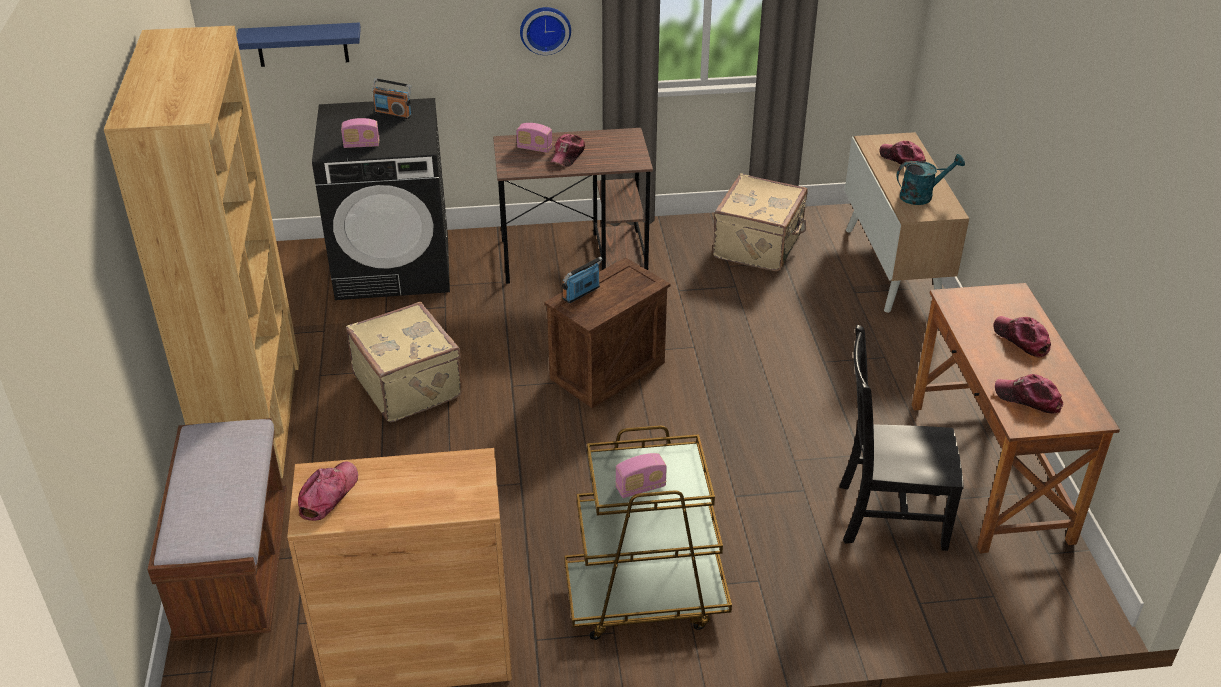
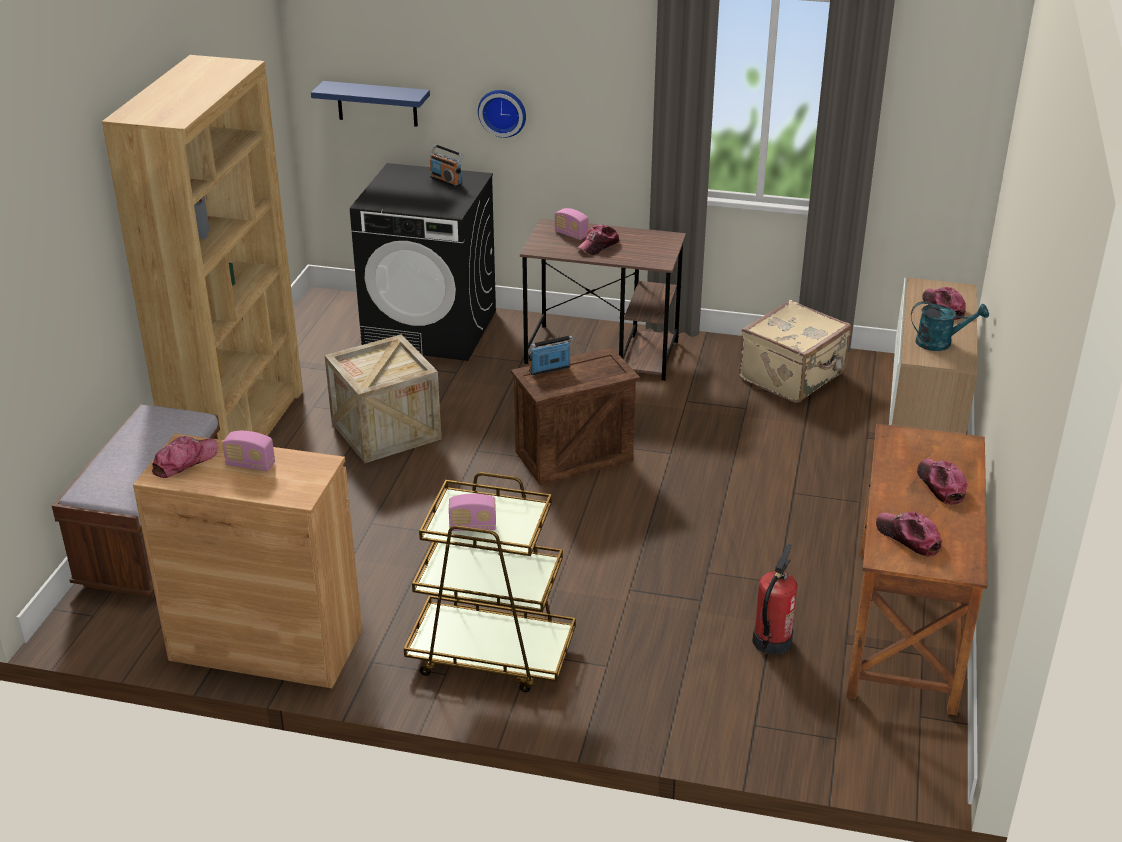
camera: 20 degrees right, 5 degrees down
radio [341,118,379,148] -> radio moved to [222,431,275,471]
beige suitcase [346,302,463,423] -> crate [325,334,441,463]
wall clock [520,7,571,55] -> wall clock moved to [478,90,526,138]
black chair [839,325,964,551] -> fire extinguisher [752,544,798,655]

